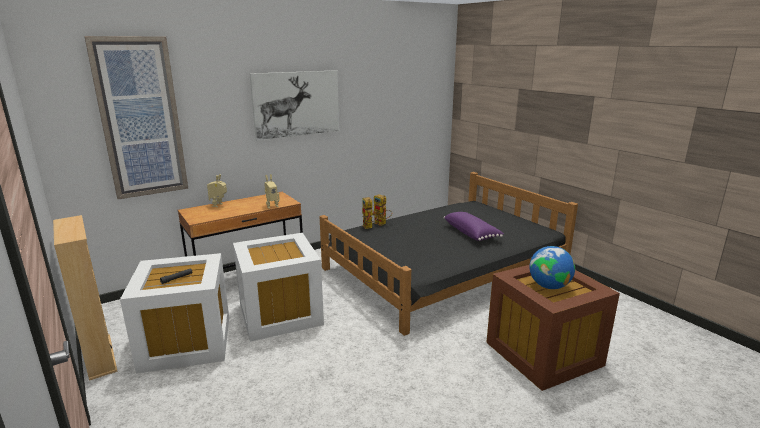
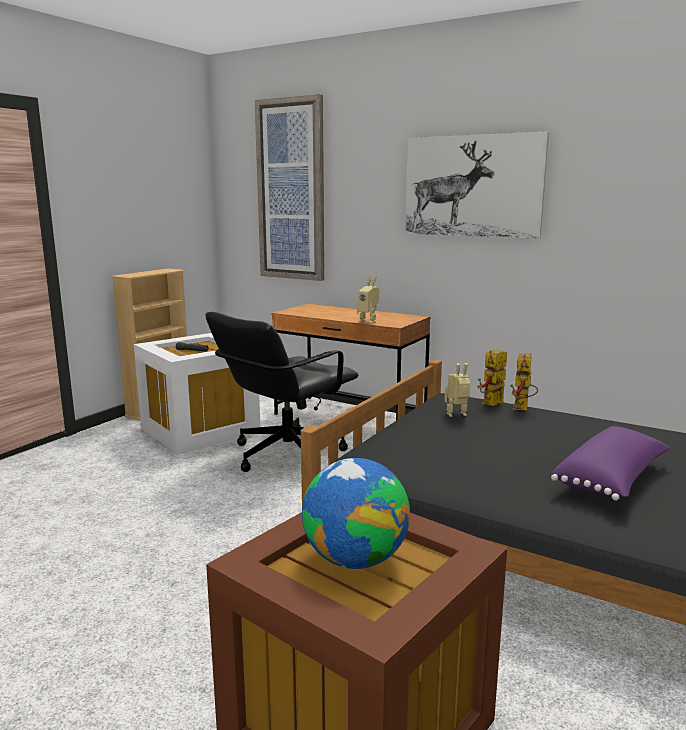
camera: 65 degrees right, 5 degrees down
toy robot [207,174,227,207] -> toy robot moved to [445,363,470,417]
white storage box [233,233,324,342] -> black office chair [206,312,358,472]

